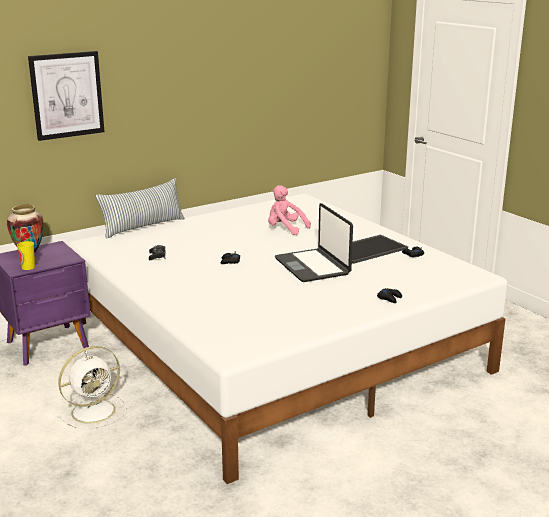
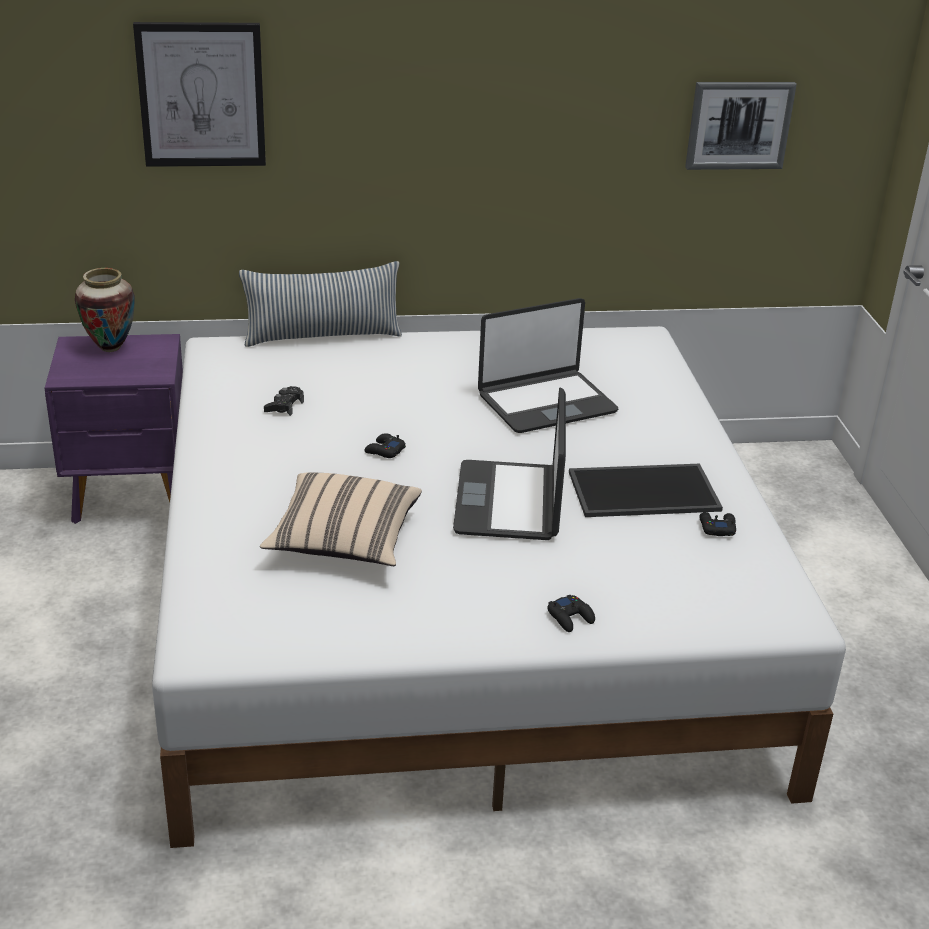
camera: 25 degrees right, 10 degrees up
cup [17,241,35,270] -> none
white fan [57,346,126,429] -> none
pink plush toy [268,185,311,235] -> laptop [478,298,618,433]
none -> beige pillow [260,472,422,566]
none -> picture [685,82,797,170]

